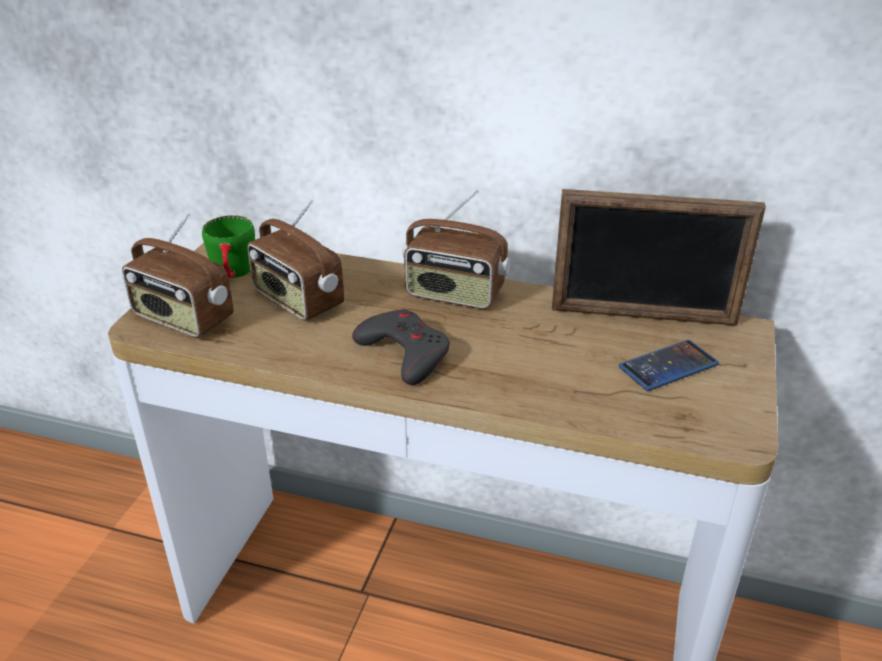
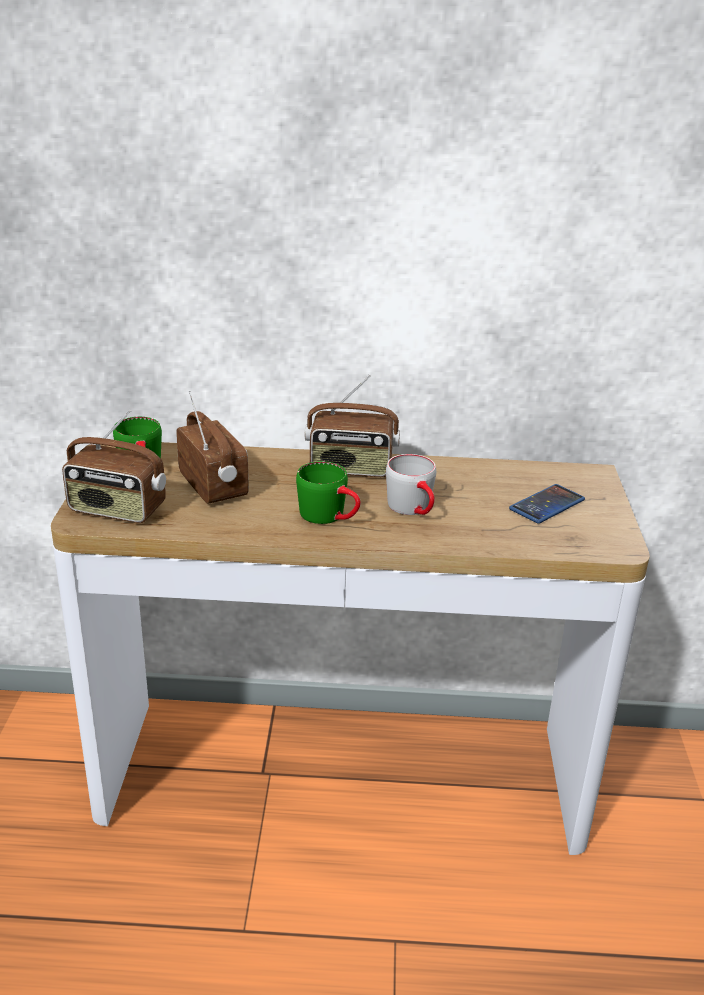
camera: 15 degrees left, 5 degrees down
radio [247,200,344,321] -> radio turned 150 degrees counterclockwise [176,391,249,504]
grey game controller [352,309,450,385] -> green mug [296,461,361,524]
picture frame [552,189,766,326] -> none
none -> grey mug [386,454,436,515]

